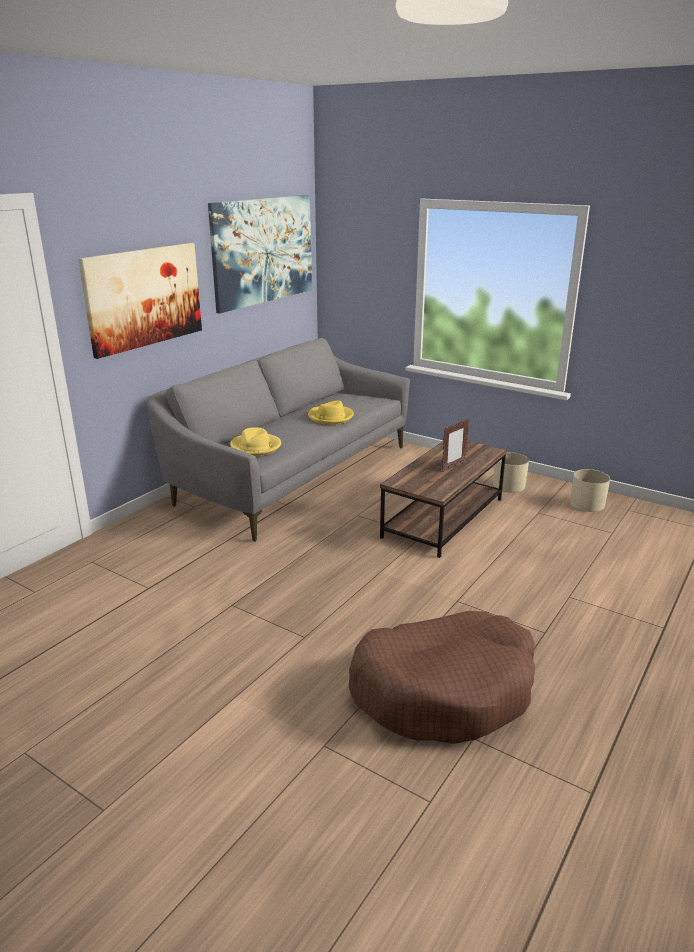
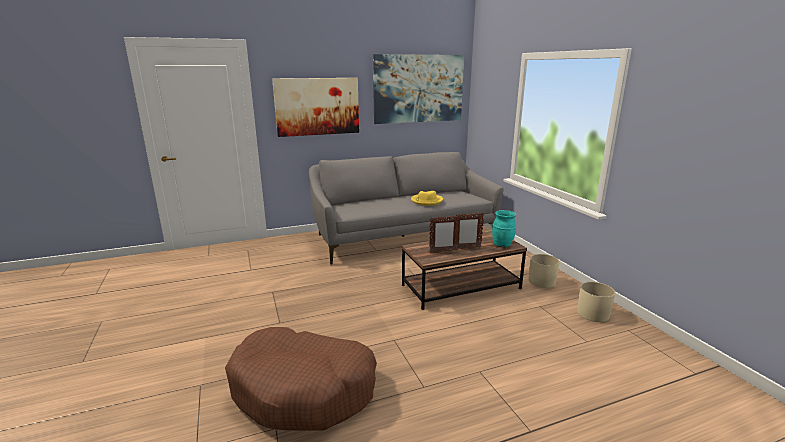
camera: 35 degrees right, 5 degrees down
yellow hat [230,427,281,456] -> none
none -> picture frame [429,215,460,253]
none -> turquoise vase [492,210,516,247]

